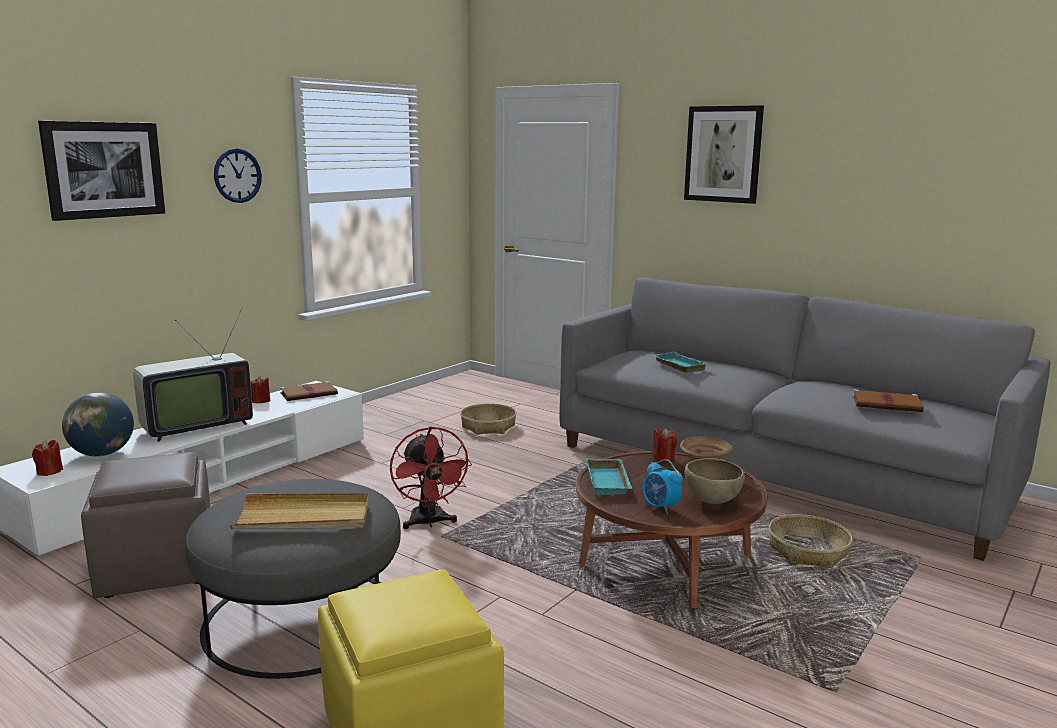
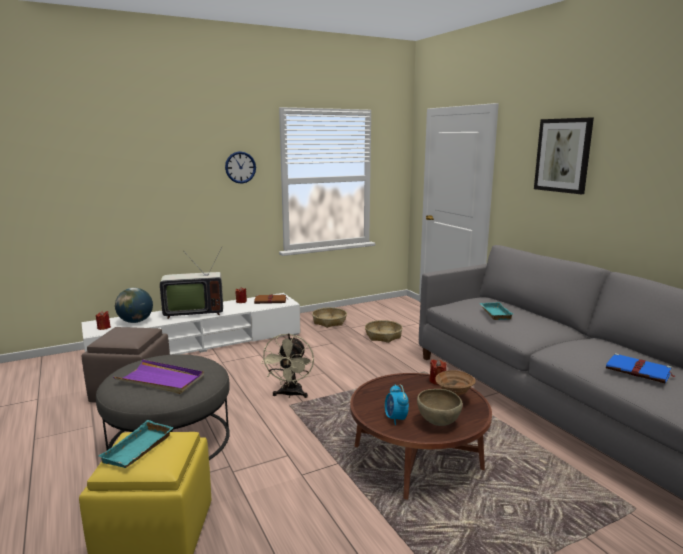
camera: 25 degrees right, 0 degrees up
picture [38,121,165,221] -> none
beige tray [230,493,369,529] -> purple tray [113,359,204,394]
red fan [390,426,472,529] -> beige fan [261,333,314,398]
turquoise tray [586,458,633,495] -> turquoise tray moved to [98,420,174,468]
basket [769,514,853,568] -> basket moved to [312,307,347,328]
brown book [852,389,924,412] -> blue book [606,353,674,383]

